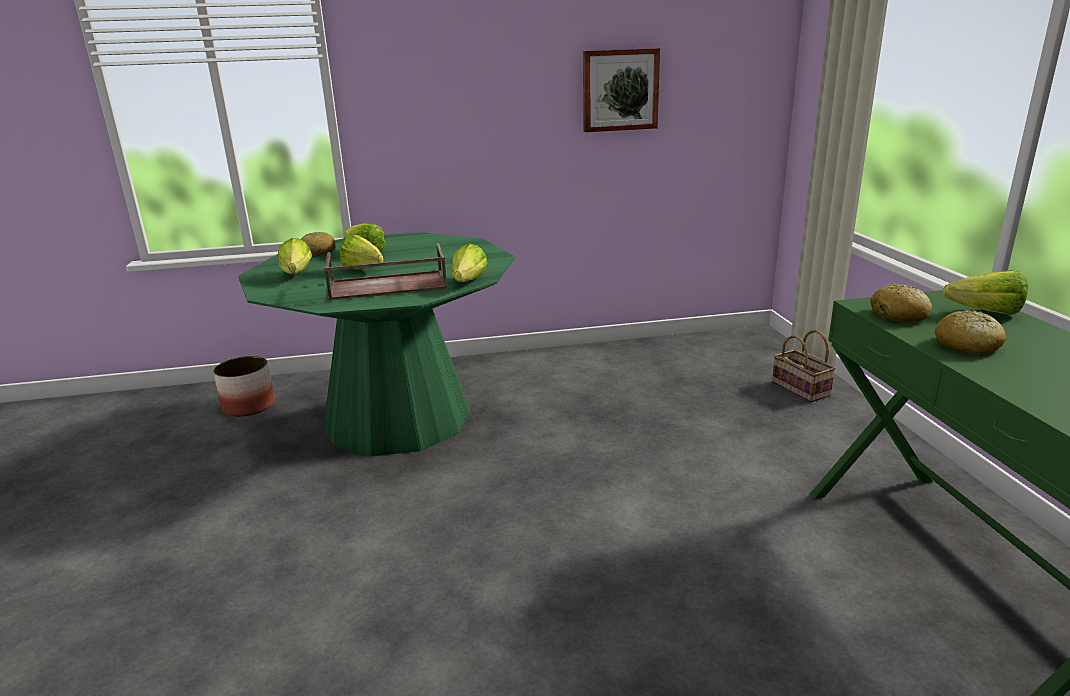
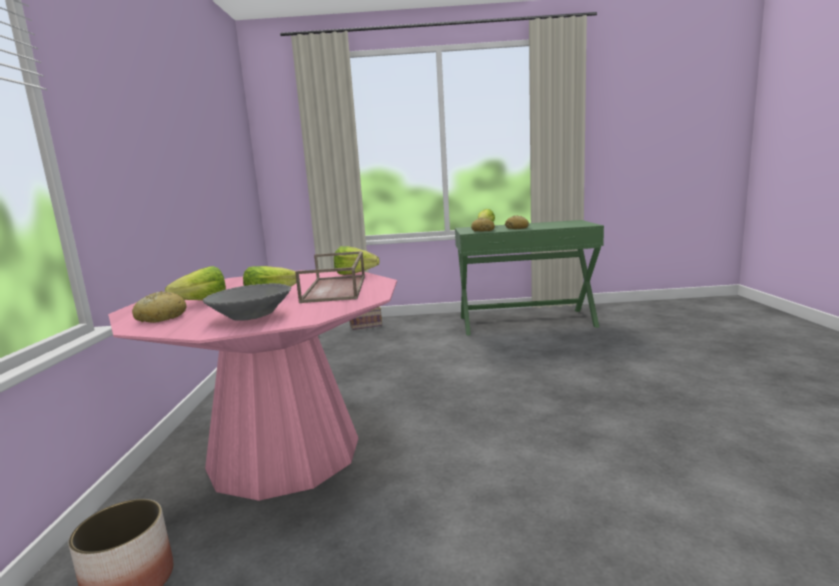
camera: 80 degrees left, 10 degrees down
green dining table [238,232,515,456] -> pink dining table [108,270,397,501]
lettuce [278,238,312,274] -> grey bowl [203,283,291,321]
picture [583,48,660,132] -> none

